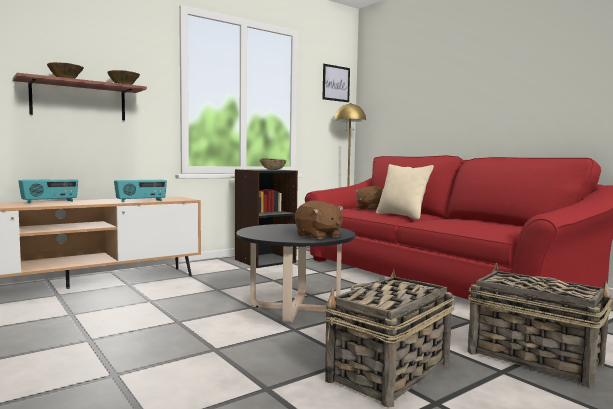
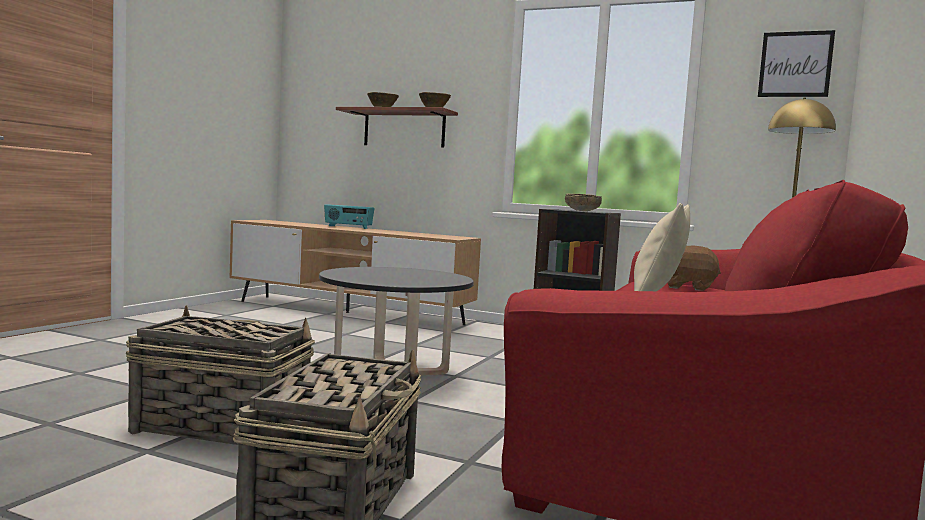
camera: 60 degrees right, 0 degrees up
radio [114,180,167,203] -> none
brown plush toy [295,201,343,240] -> none

